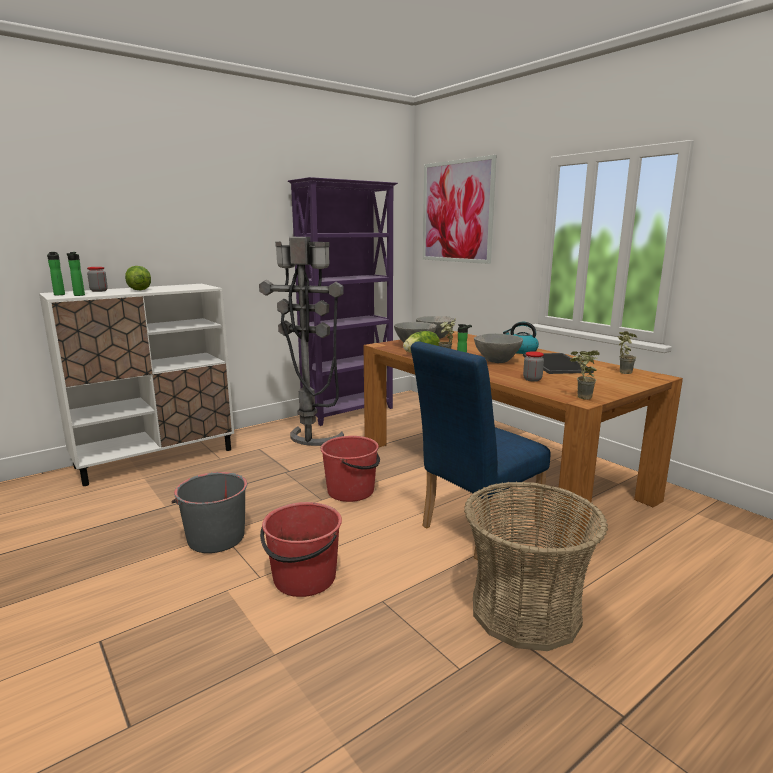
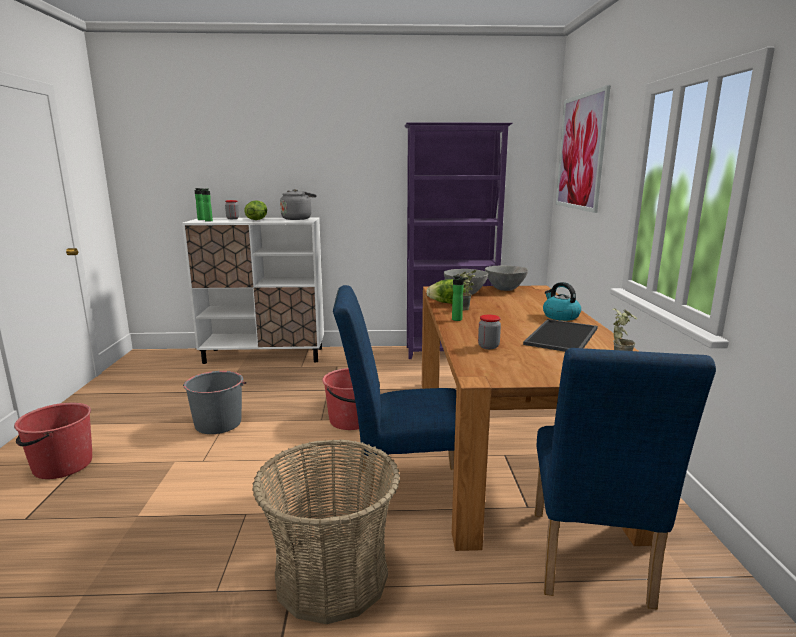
camera: 35 degrees right, 0 degrees up
grey floor lamp [259,237,344,446] -> none
red bucket [260,502,342,597] -> red bucket moved to [14,403,92,479]
grey bowl [474,334,523,363] -> none
potted plant [570,350,600,400] -> none
none -> grey kettle [280,189,317,220]
none -> blue chair [535,348,716,609]

